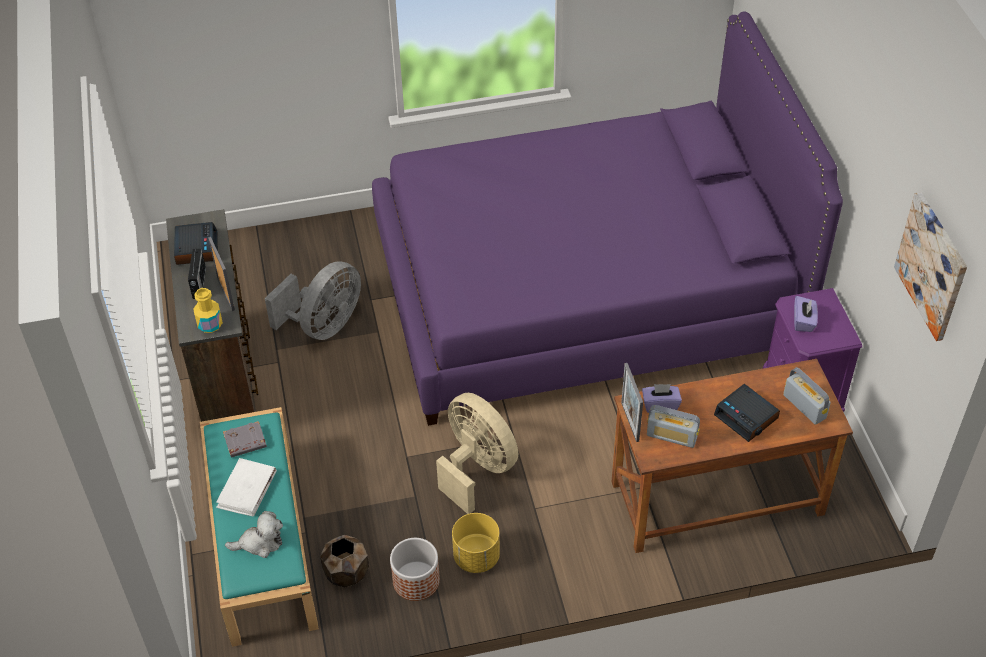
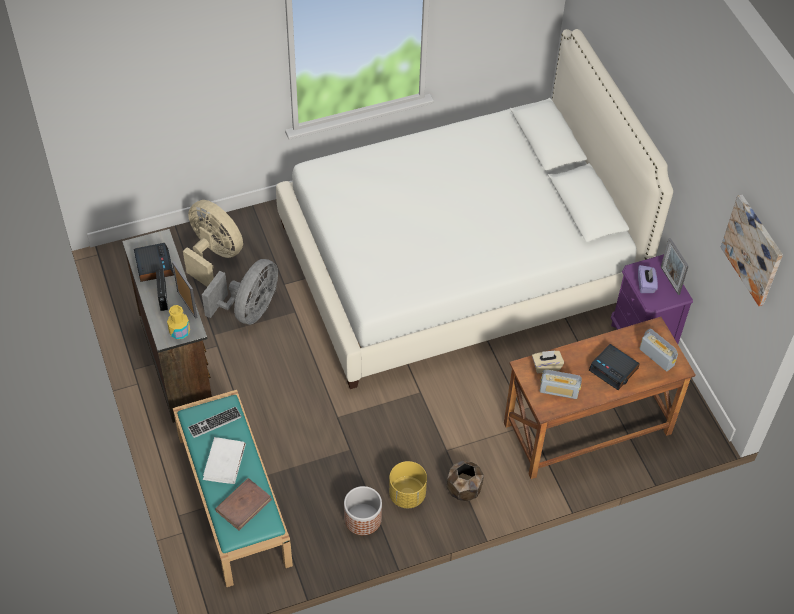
camera: 10 degrees left, 5 degrees up
grey book [223,421,267,458] -> keyboard [188,407,242,438]
plush toy [225,511,283,558] -> brown book [215,478,272,530]
brown planter [320,535,369,588] -> brown planter moved to [447,461,484,501]
purple bed [372,11,843,426] -> white bed [276,29,673,389]
beige fan [436,393,518,514] -> beige fan moved to [183,200,243,287]
picture frame [621,363,643,442] -> picture frame moved to [661,238,689,295]
purple tissue box [642,384,682,413] -> beige tissue box [532,350,564,373]

